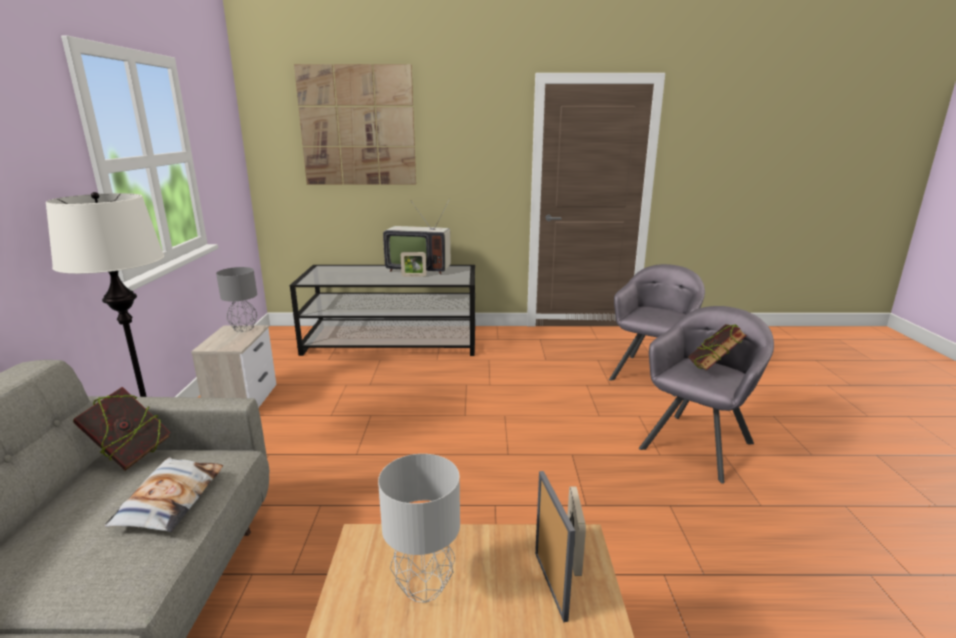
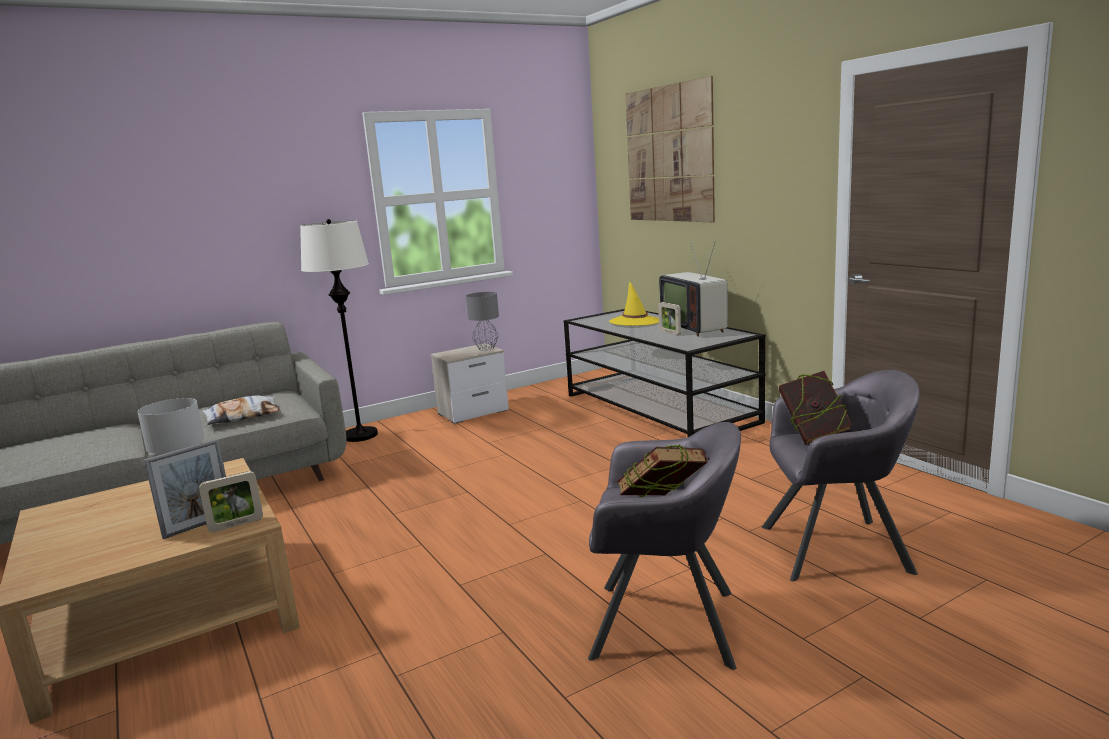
camera: 60 degrees right, 5 degrees down
book [73,387,171,471] -> book moved to [779,371,852,445]
none -> yellow hat [609,282,659,326]

